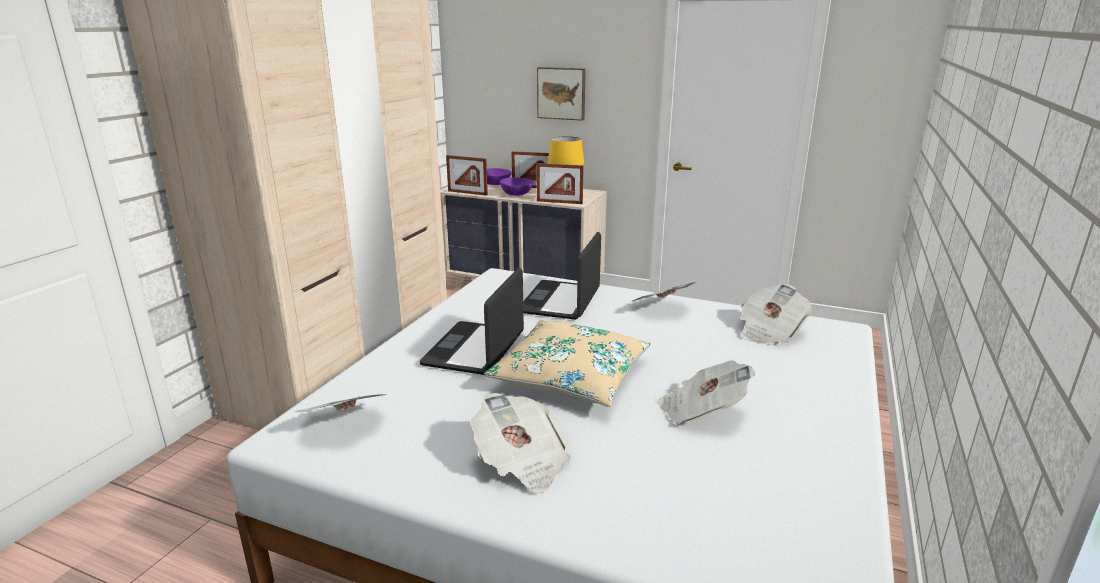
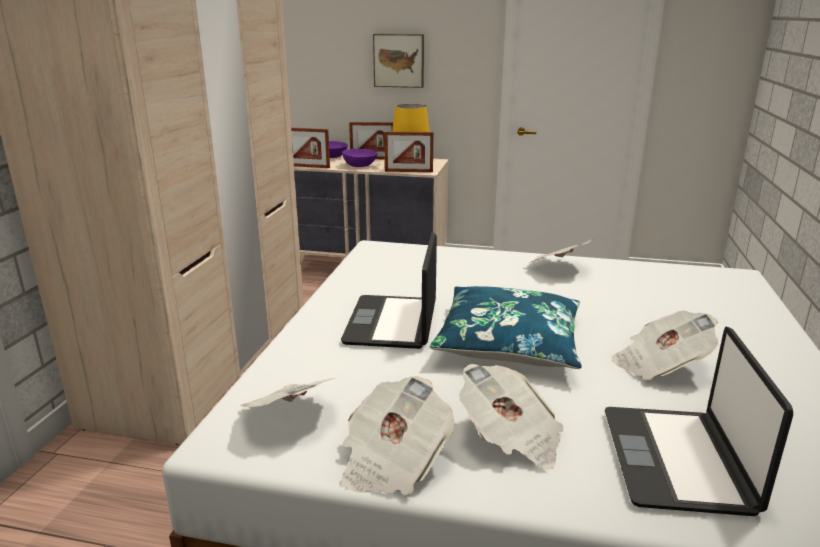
camera: 10 degrees left, 0 degrees up
beige pillow [484,320,651,407] -> blue pillow [430,286,582,369]
laptop [523,232,601,320] -> laptop moved to [605,327,793,516]
newspaper [740,284,812,344] -> newspaper moved to [341,376,454,495]

